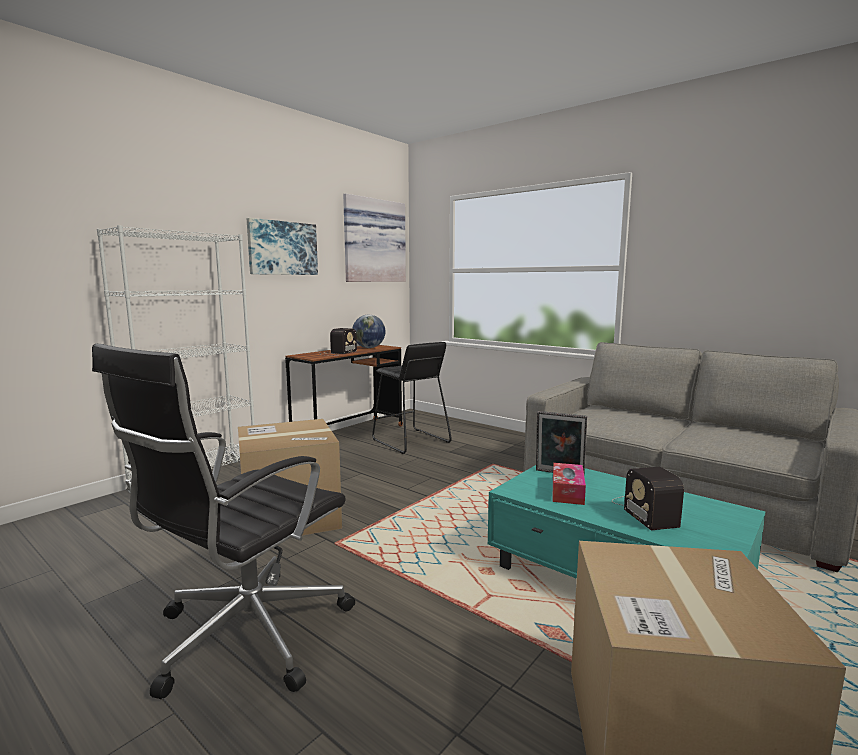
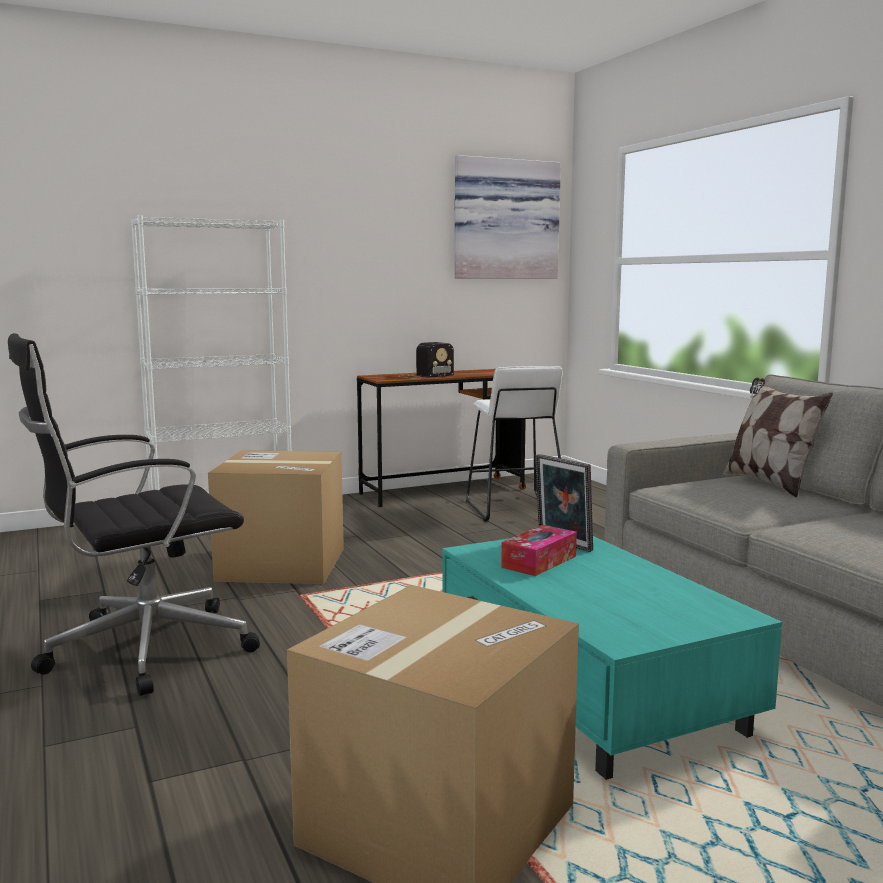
camera: 25 degrees right, 0 degrees up
picture [247,218,318,275] -> none
globe [352,315,385,348] -> none
black stool [372,342,452,454] -> white stool [466,366,563,521]
radio [612,467,684,530] -> none
none -> pillow [723,377,833,498]

